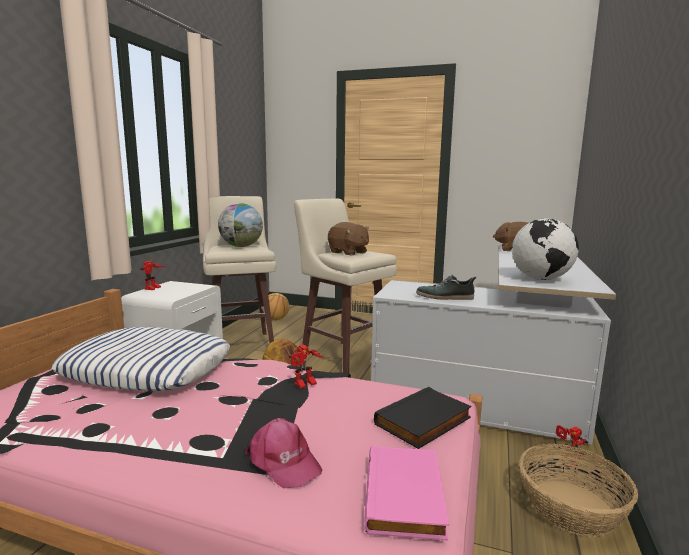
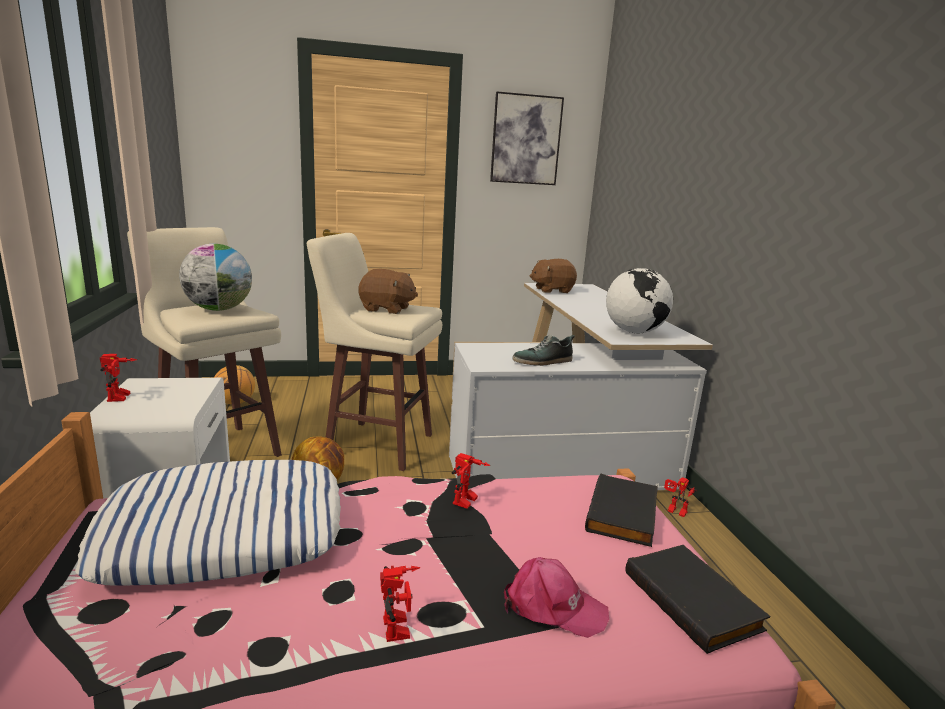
camera: 30 degrees left, 5 degrees up
pink book [364,445,449,541] -> black book [625,545,770,654]
basket [519,444,638,537] -> none
none -> toy robot [380,565,420,642]
none -> picture [490,91,564,185]

